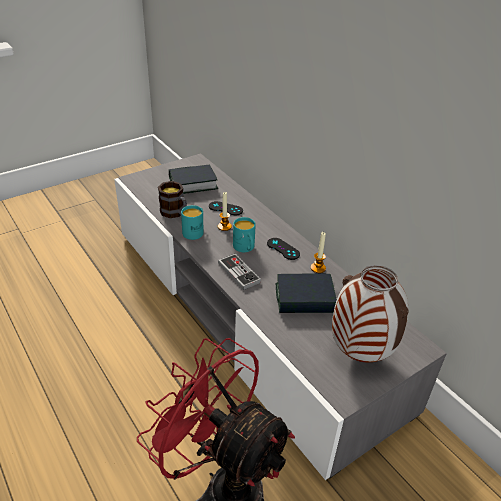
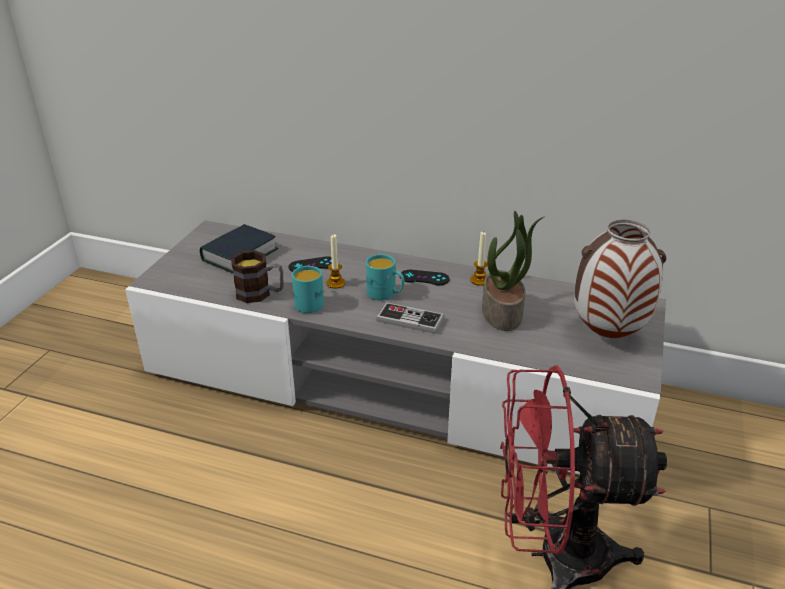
camera: 35 degrees left, 5 degrees down
book [276,274,337,313] -> potted plant [482,211,545,331]

